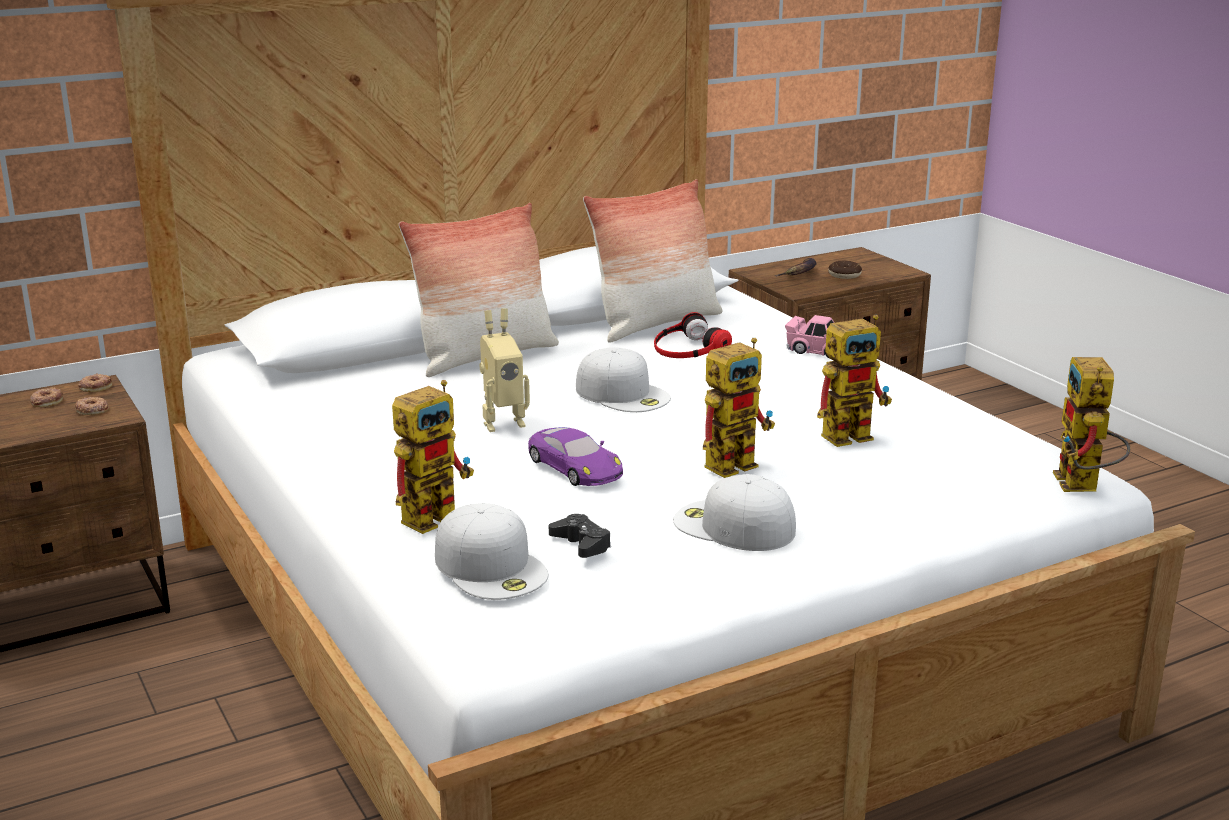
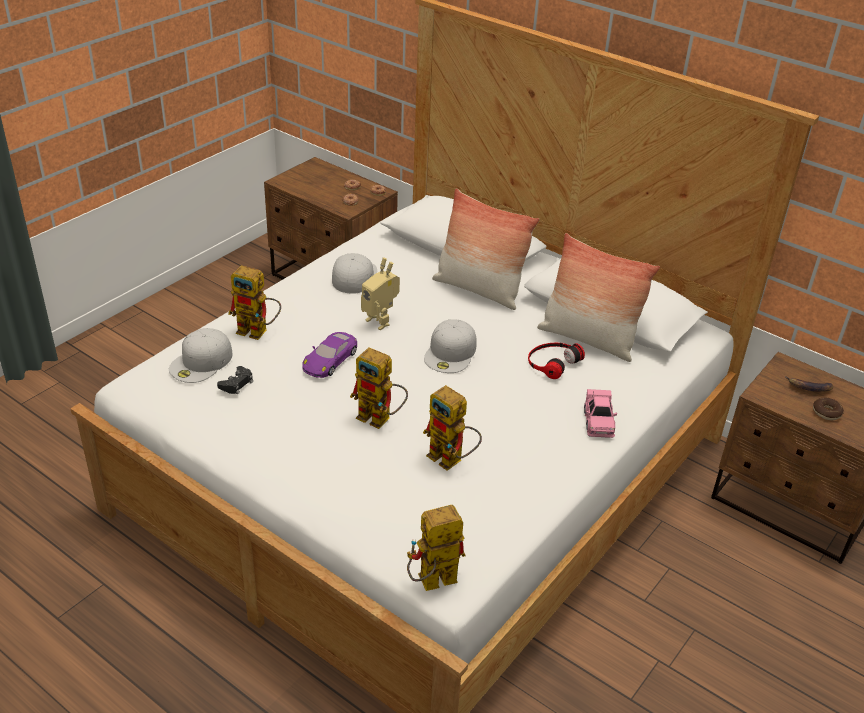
camera: 65 degrees right, 15 degrees up
white cap [673,474,796,551] -> white cap moved to [332,253,377,294]

